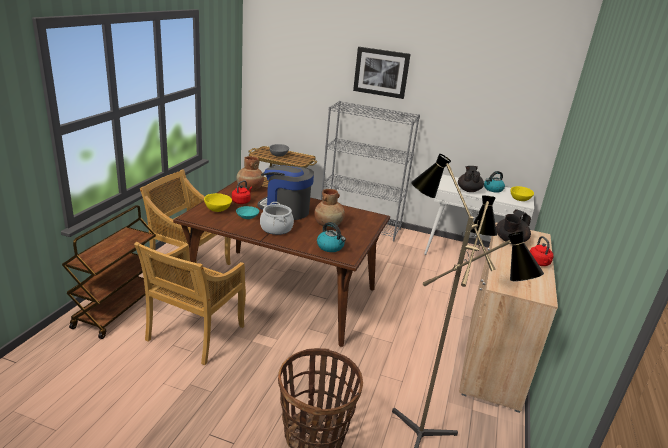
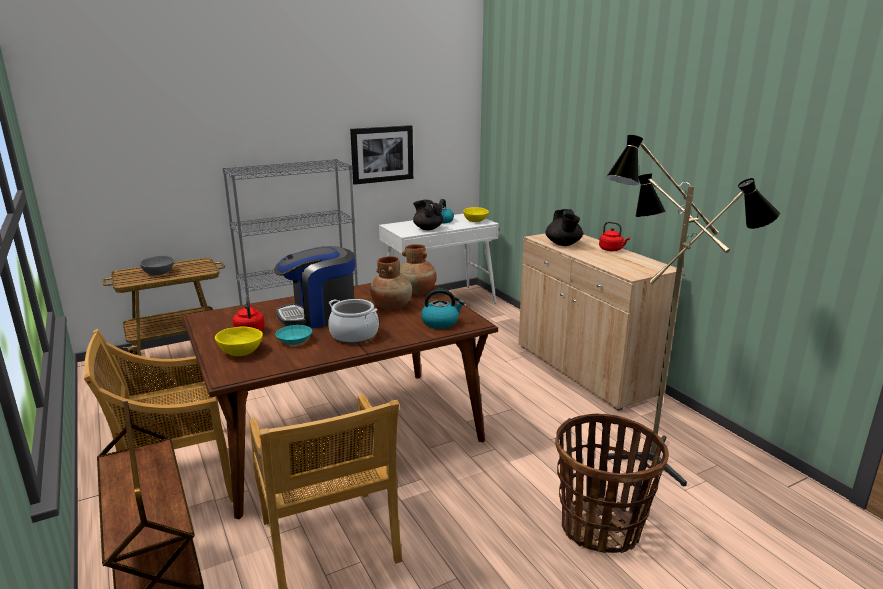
camera: 45 degrees left, 5 degrees down
brown vase [237,156,264,191] -> brown vase moved to [400,244,437,295]
picture [353,47,411,99] -> picture moved to [350,125,413,185]

